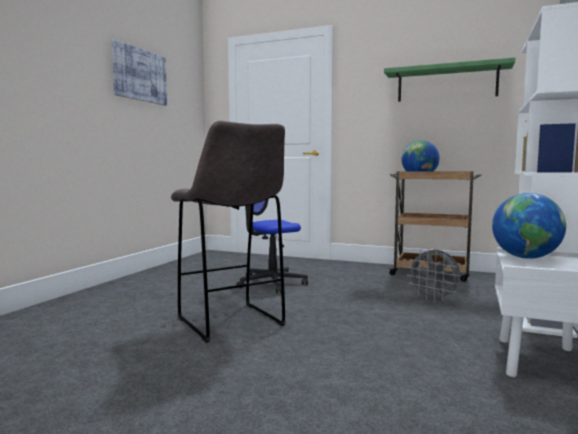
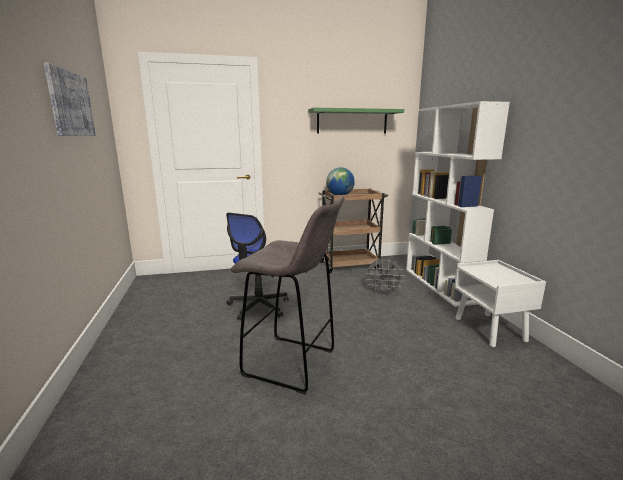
camera: 35 degrees left, 10 degrees up
globe [492,193,566,259] -> none

